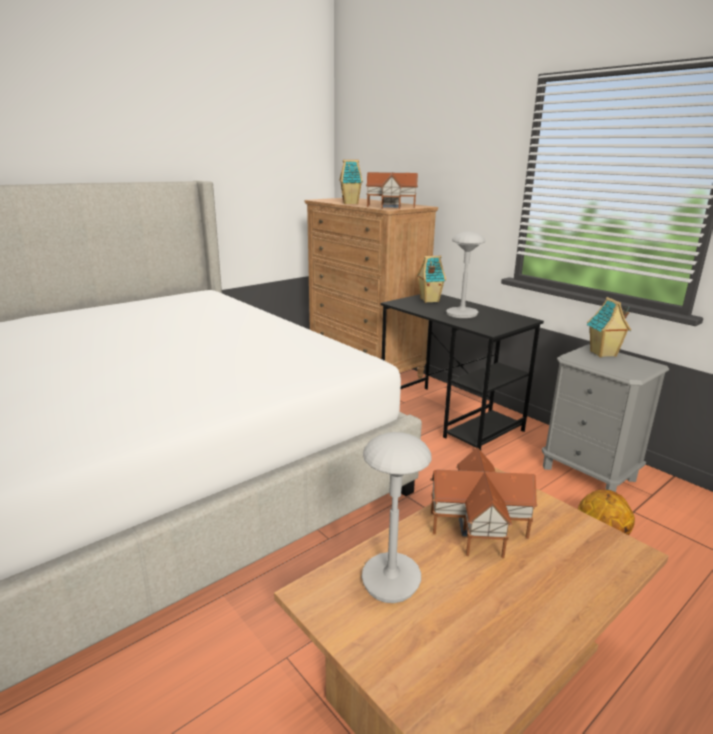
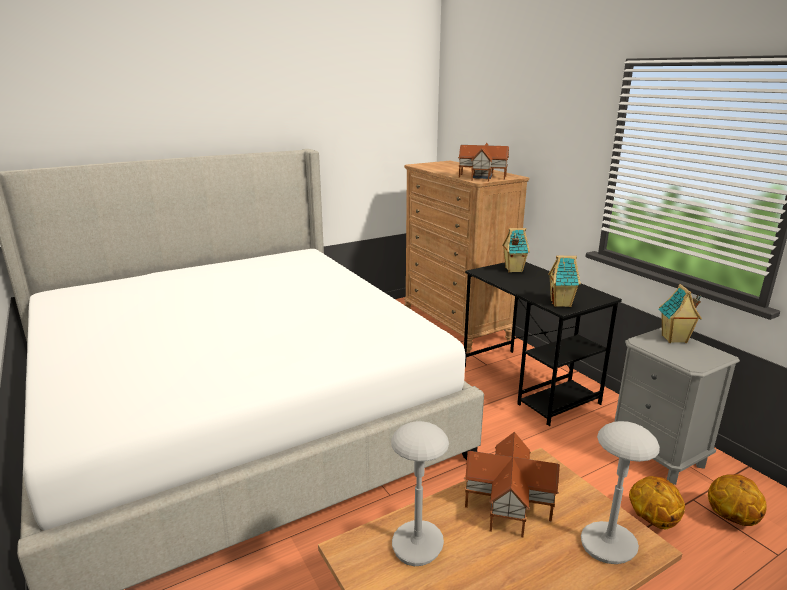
camera: 10 degrees right, 0 degrees up
toy house [340,160,363,204] -> toy house moved to [548,255,581,307]
grey table lamp [446,231,485,318] -> grey table lamp moved to [581,421,660,564]
none -> basketball [708,474,766,526]

